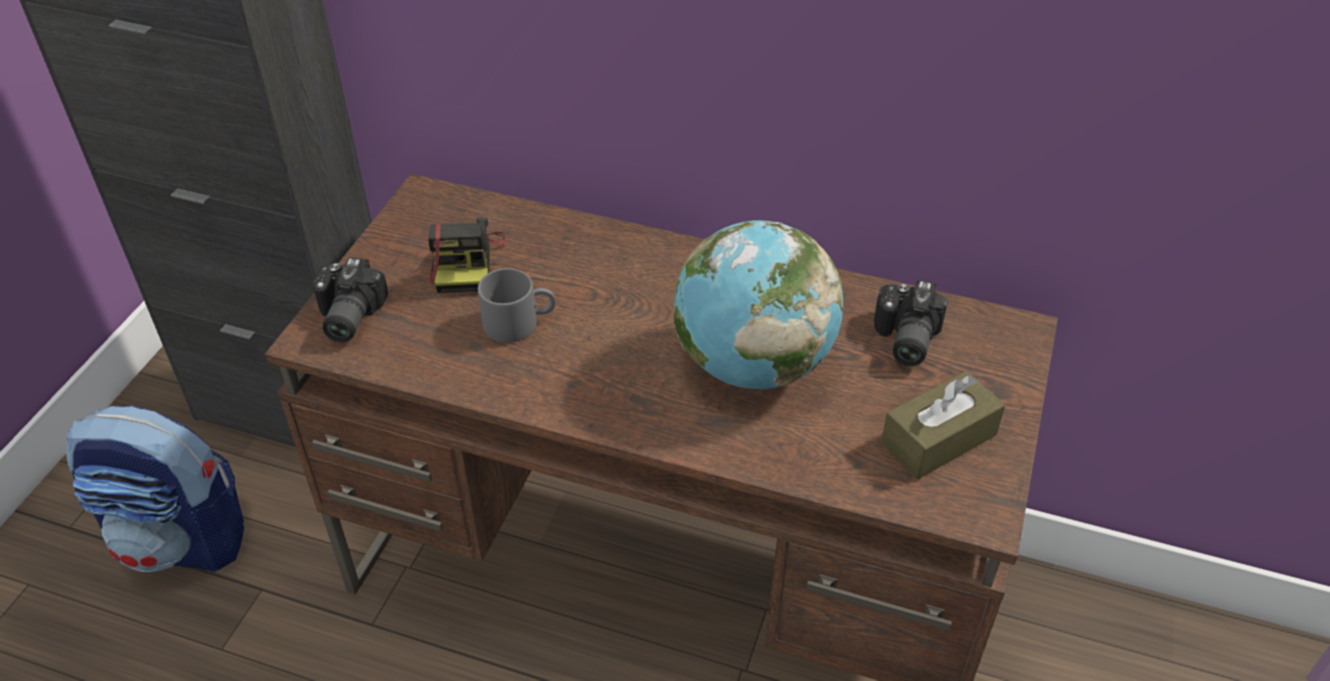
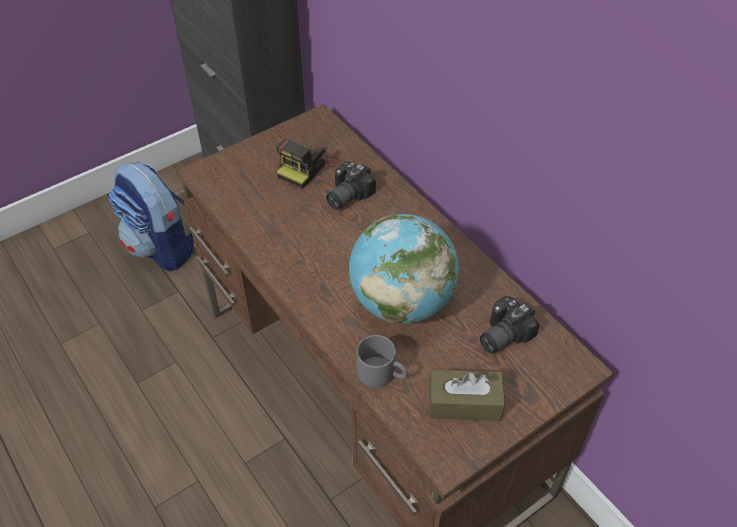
camera: 35 degrees right, 5 degrees up
camera [312,257,389,342] -> camera moved to [326,161,376,210]
grey mug [478,268,556,343] -> grey mug moved to [356,335,408,388]

